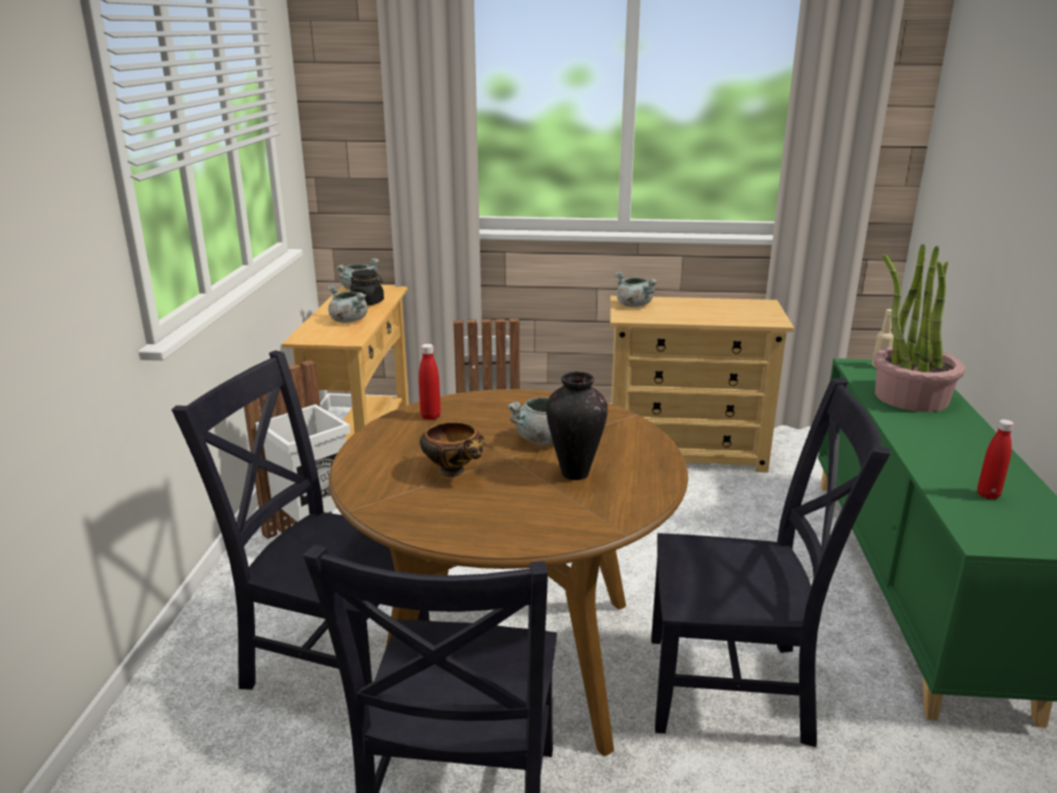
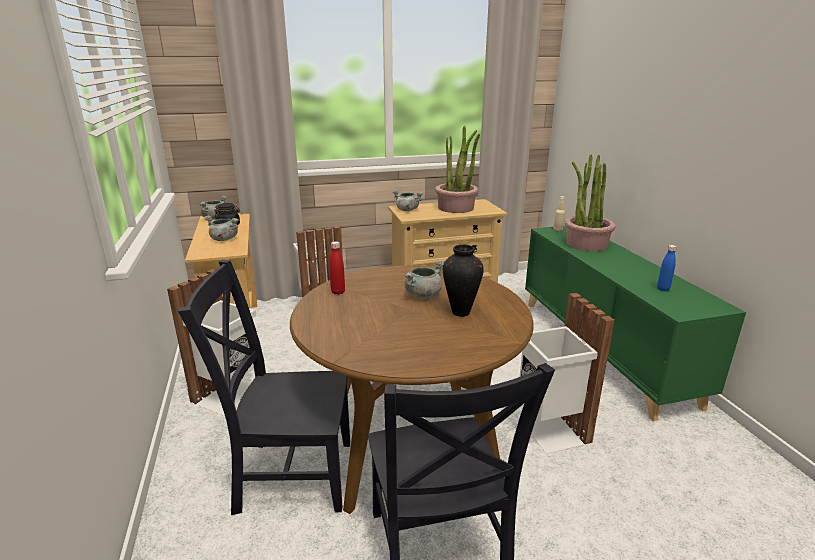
camera: 20 degrees left, 0 degrees up
bowl [420,422,484,477] -> none
black chair [651,378,891,747] -> white trash can [517,293,615,453]
red bottle [977,419,1014,500] -> blue bottle [657,245,677,291]
none -> potted plant [435,126,480,213]

